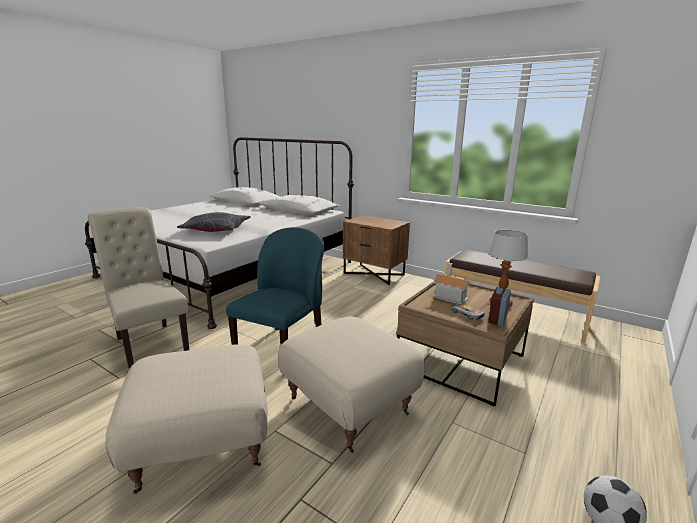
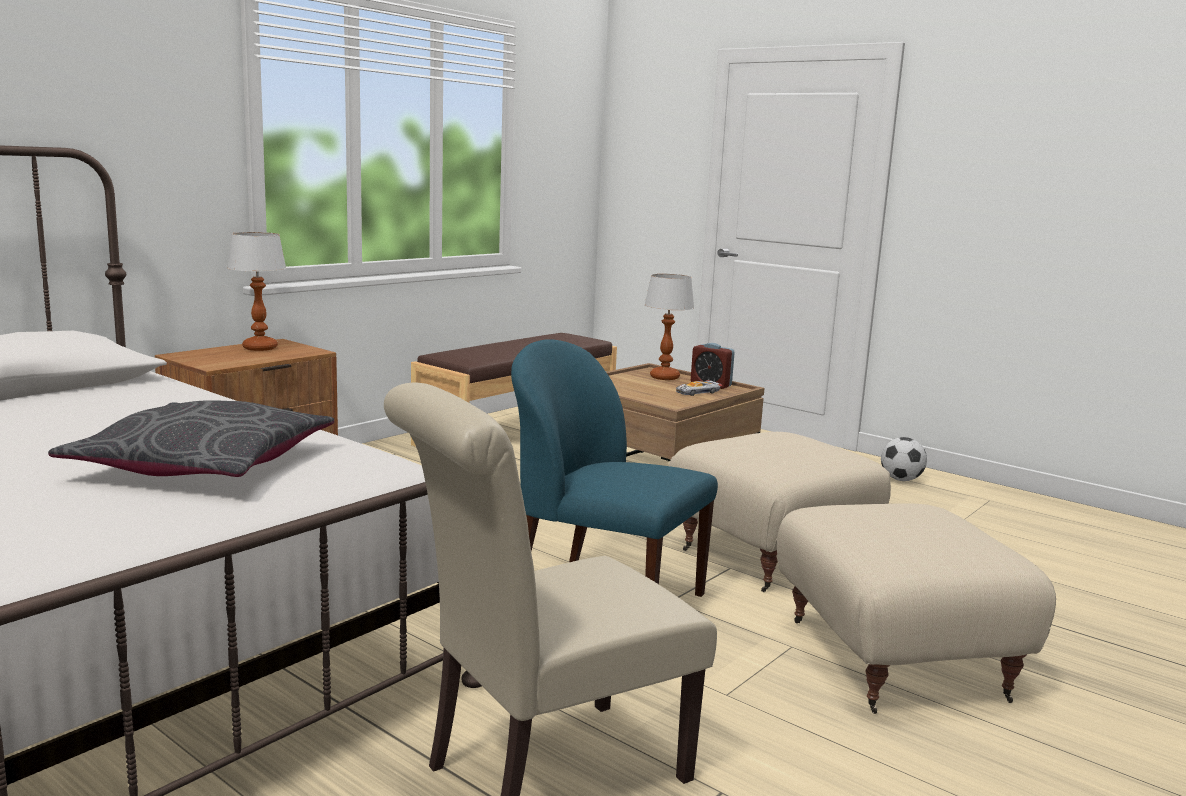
camera: 85 degrees left, 5 degrees down
toy house [433,263,471,304] -> none
none -> table lamp [227,232,286,351]

